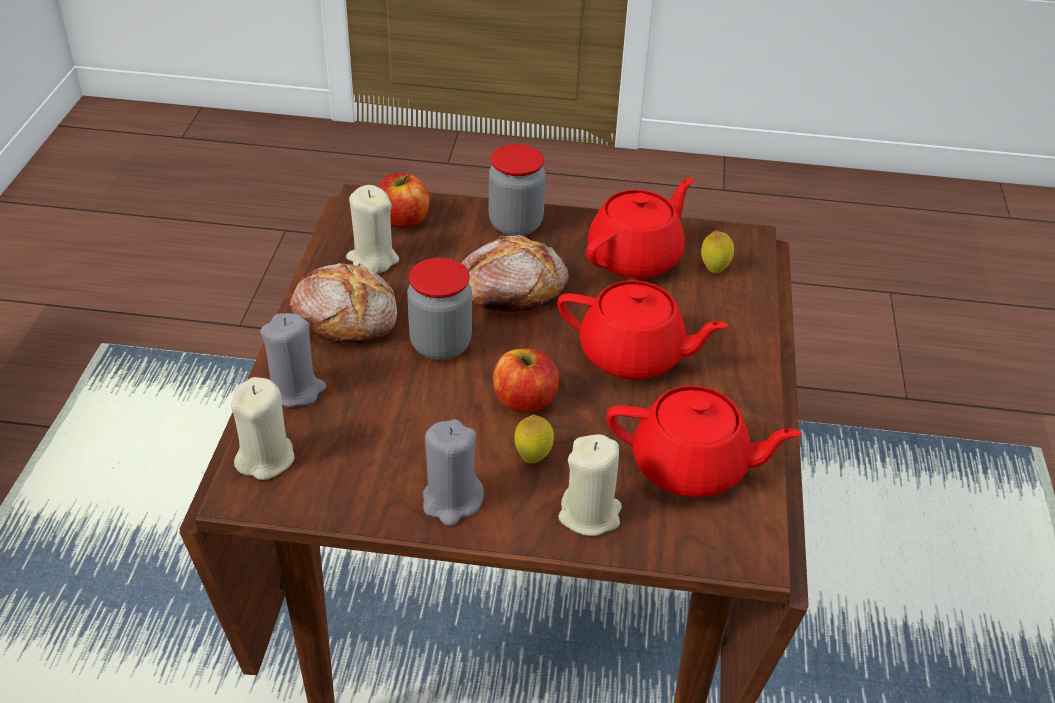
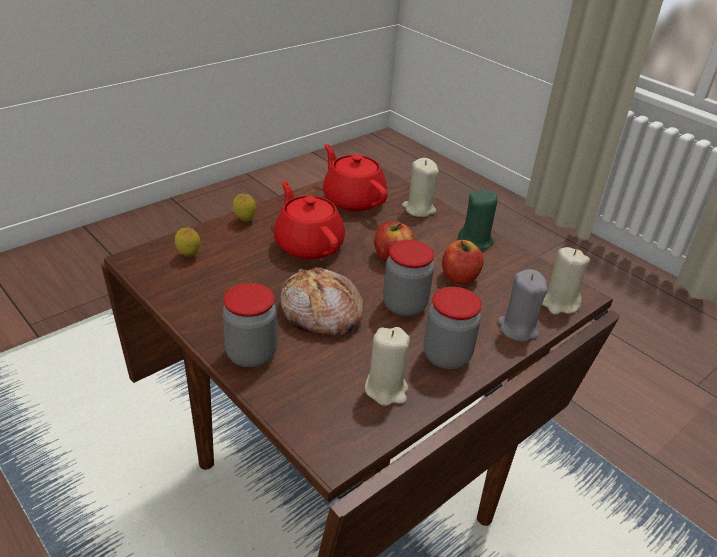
camera: 140 degrees left, 5 degrees down
bread [289,263,397,343] -> jar [423,287,482,370]
apple [379,173,430,228] -> apple moved to [442,240,484,284]
grey candle [423,419,484,526] -> green candle [458,190,498,250]
lemon [514,414,554,464] -> lemon moved to [233,194,256,222]
red teapot [586,177,693,279] -> none

